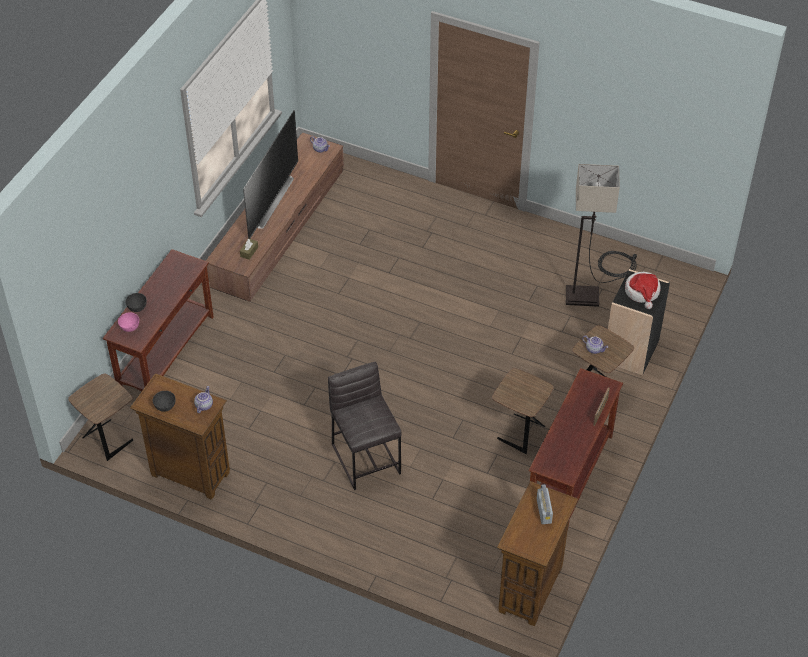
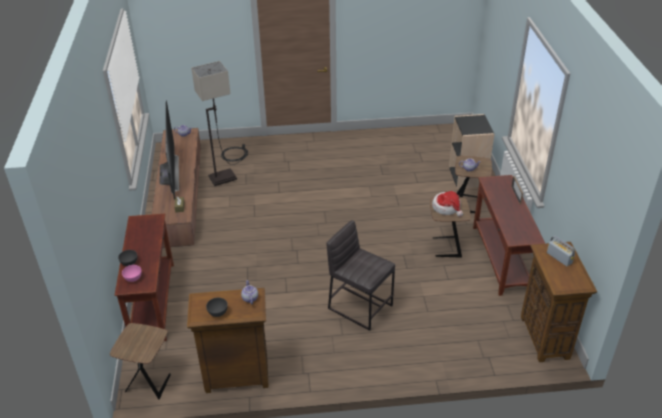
camera: 30 degrees left, 10 degrees down
floor lamp [566,164,637,307] -> floor lamp moved to [191,61,248,186]
hat [625,272,660,309] -> hat moved to [432,191,463,217]

